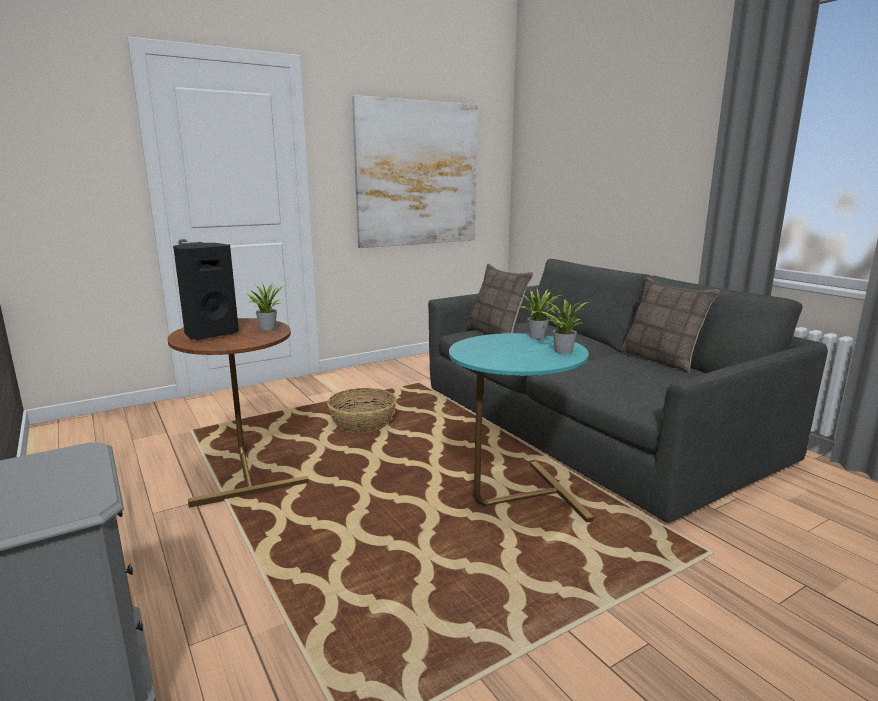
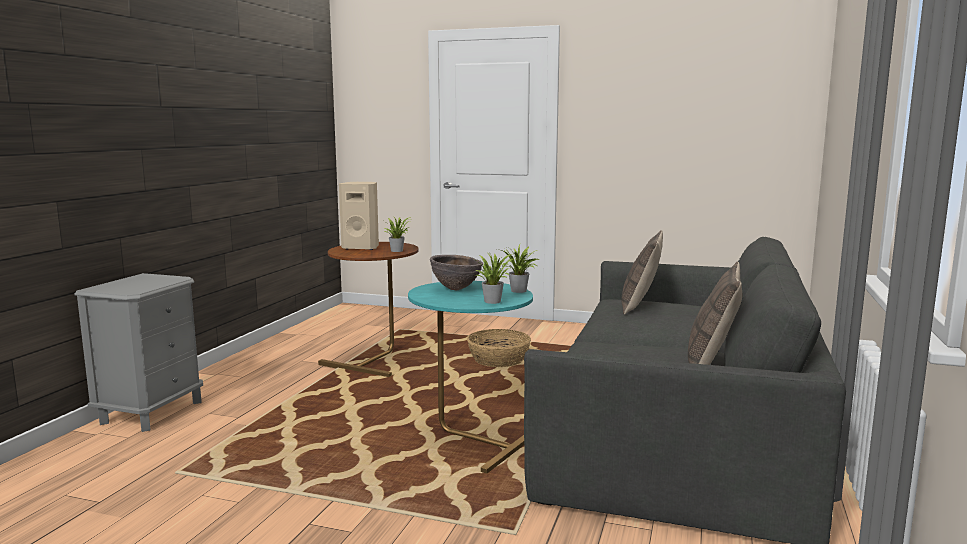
camera: 50 degrees right, 5 degrees down
black speaker [173,243,239,340] -> beige speaker [339,182,379,250]
picture [352,95,477,248] -> none
none -> brown bowl [430,255,483,290]

